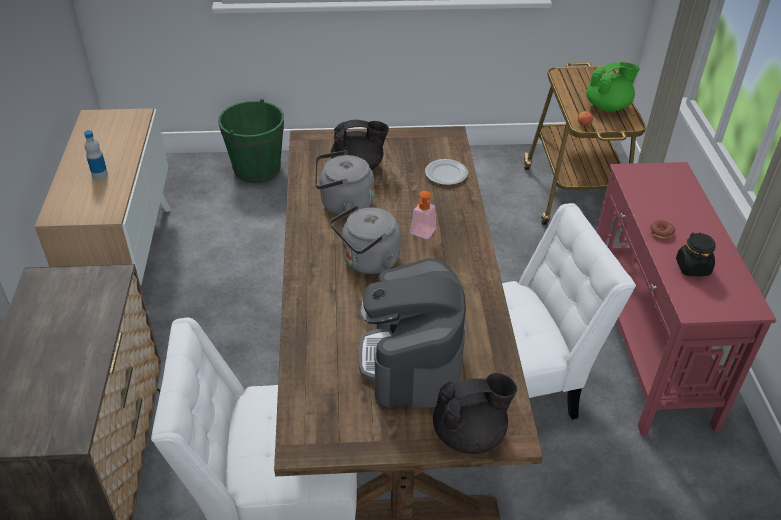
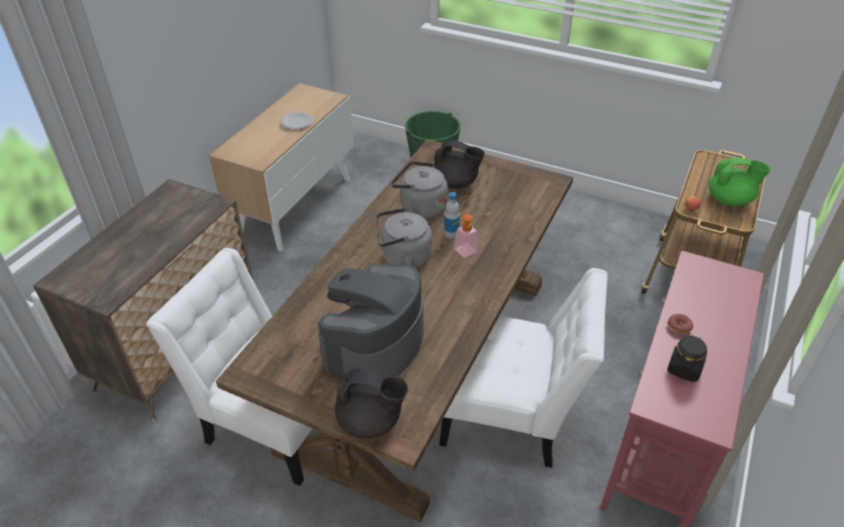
camera: 30 degrees right, 0 degrees up
bottle [84,130,108,180] -> bottle moved to [444,192,460,239]
plate [425,159,468,185] -> plate moved to [281,112,314,129]

